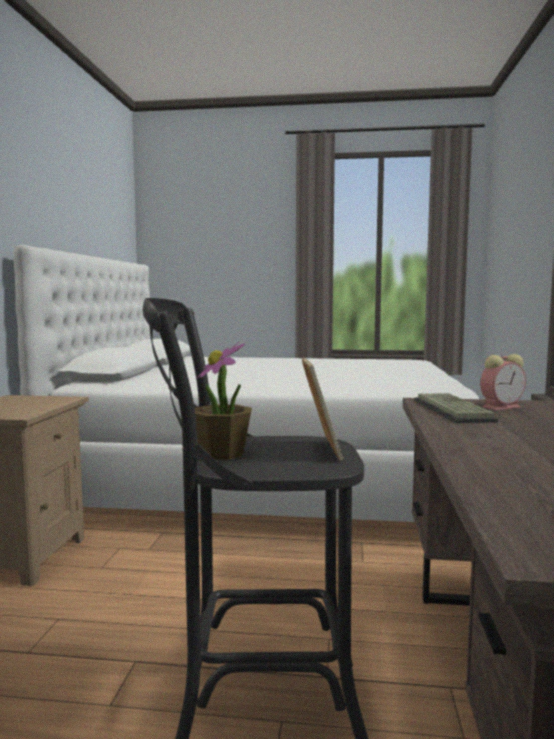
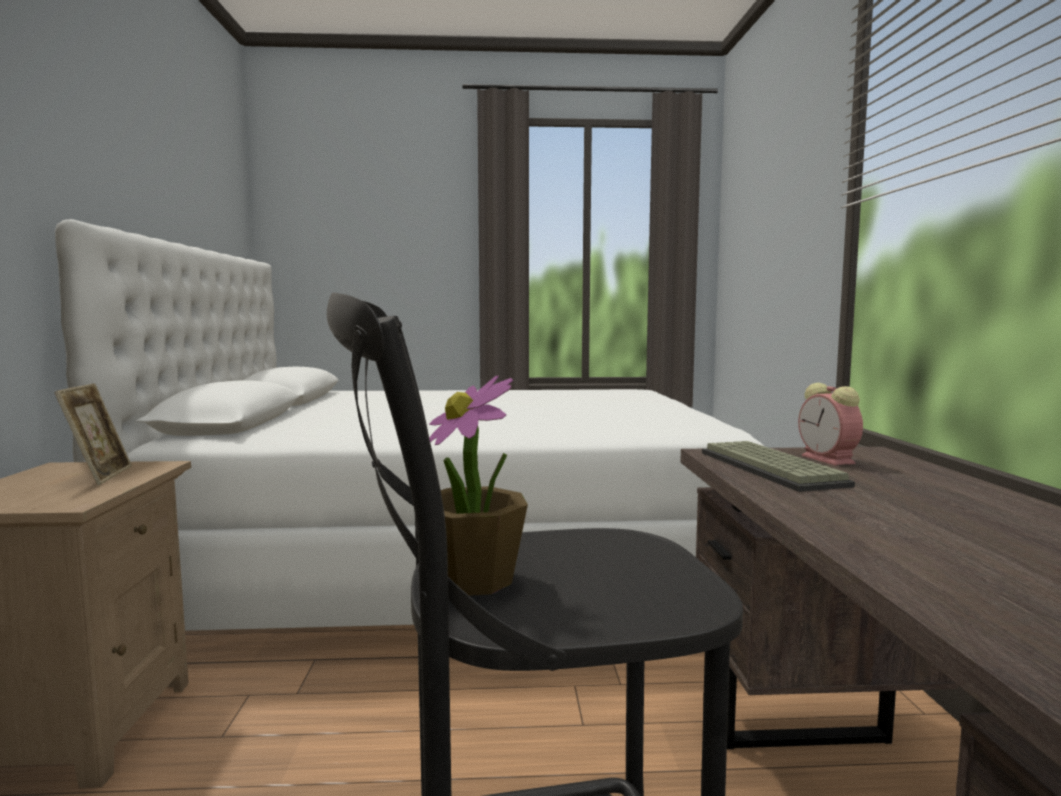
camera: 10 degrees left, 0 degrees up
picture frame [302,358,343,461] -> picture frame moved to [54,383,132,485]
alarm clock [480,354,526,410] -> alarm clock turned 105 degrees clockwise [798,383,863,466]

